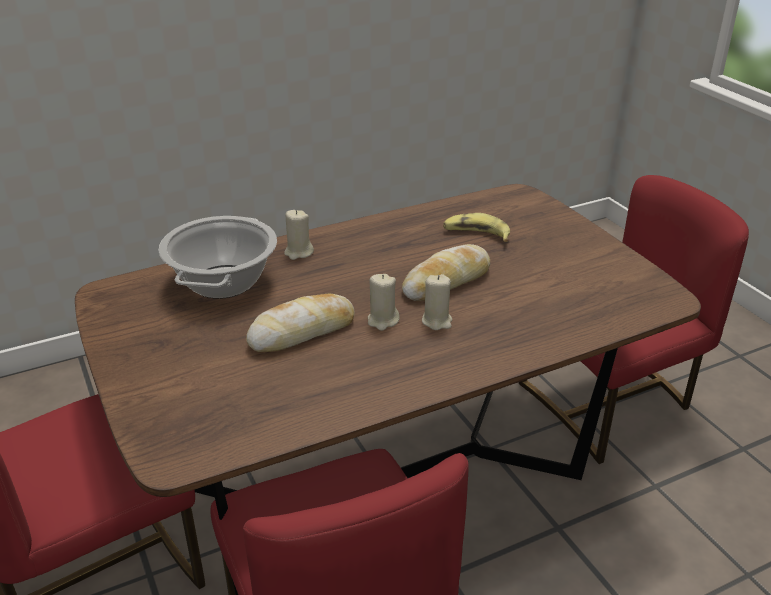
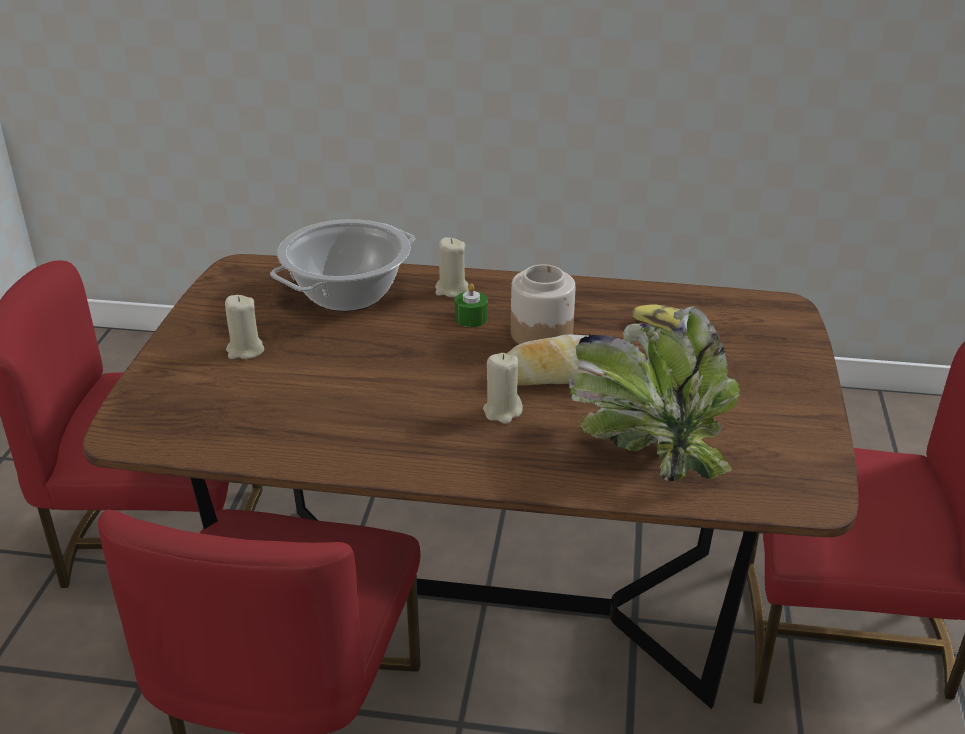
camera: 35 degrees right, 0 degrees up
bread [246,293,355,353] -> none
beige candle [368,274,400,331] -> beige candle moved to [225,295,264,359]
none -> green candle [455,283,488,327]
none -> jar [511,264,575,344]
none -> potted plant [569,306,741,481]

